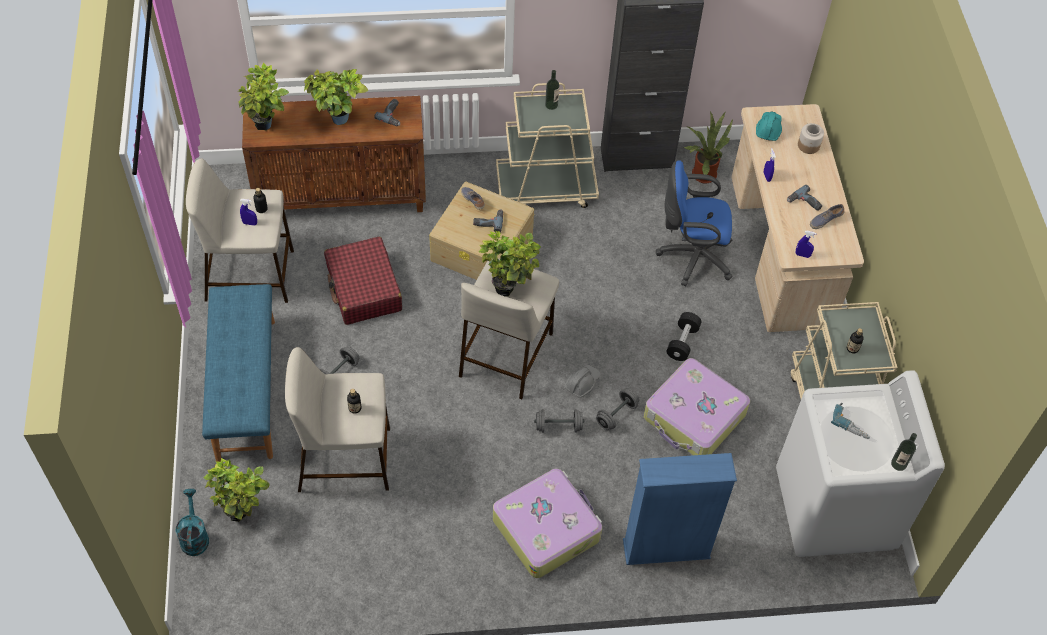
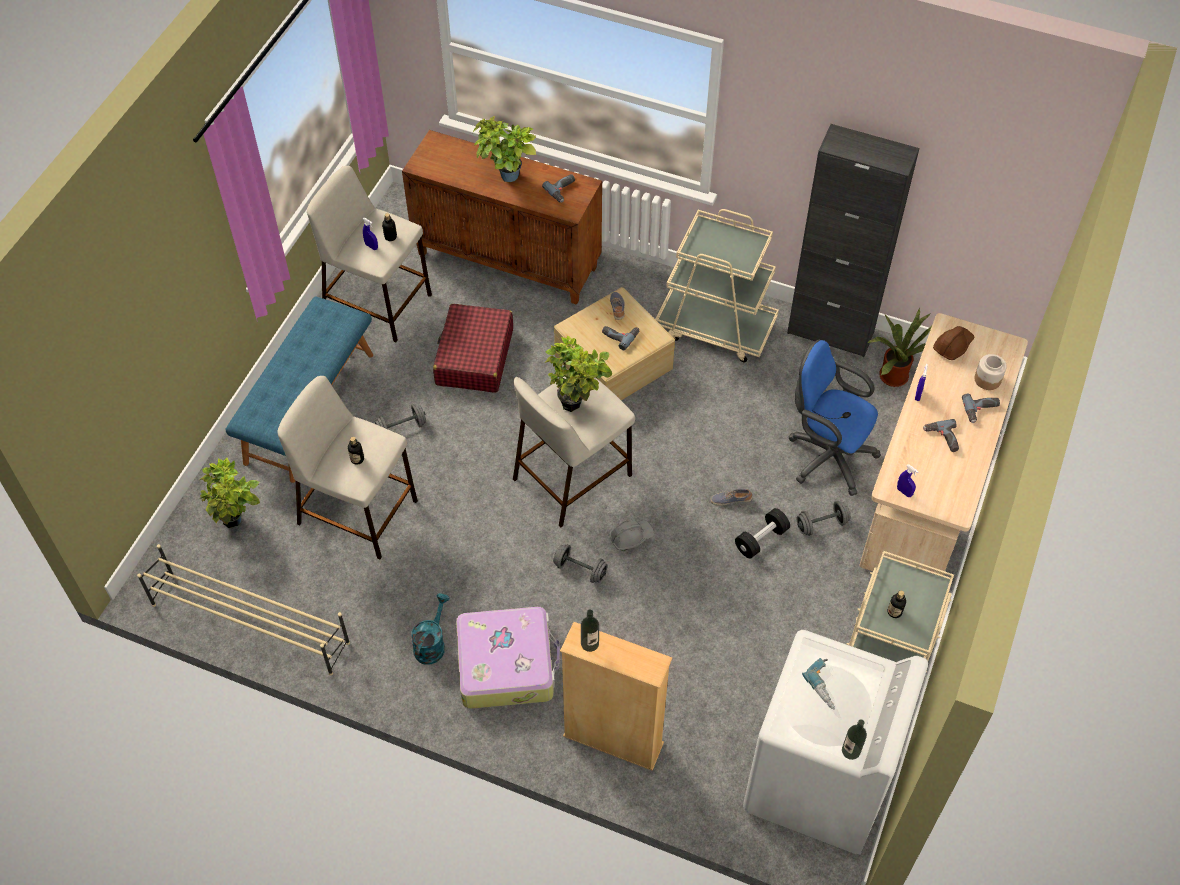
camera: 30 degrees right, 0 degrees up
turquoise watering can [176,489,209,556] -> turquoise watering can moved to [411,593,450,665]
potted plant [238,63,289,130] -> none
bottle [545,70,559,110] -> bottle moved to [581,610,599,652]
grey dumbbell [596,388,639,430] -> grey dumbbell moved to [797,501,850,536]
blue bookcase [623,453,737,565] -> beige bookcase [560,622,672,771]
suitcase [644,358,750,455] -> none
turquoise hard hat [756,112,782,141] -> brown hard hat [933,326,974,360]
shoe [810,204,844,229] -> shoe moved to [710,489,753,506]
none -> beige shoe rack [137,544,350,676]
none -> power drill [962,393,1000,423]

